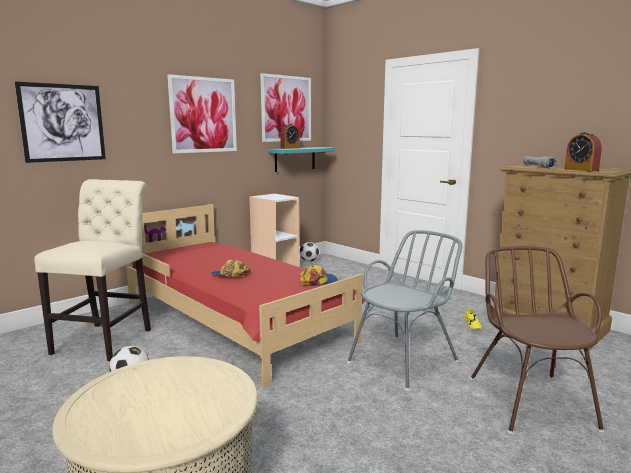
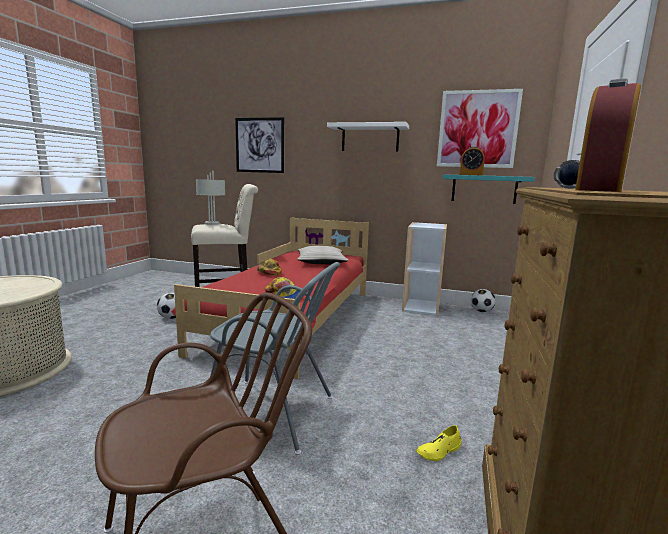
camera: 60 degrees right, 0 degrees up
picture [167,74,237,154] -> white shelf [327,122,409,152]
none -> grey table lamp [196,170,225,225]
none -> beige pillow [297,246,349,264]

